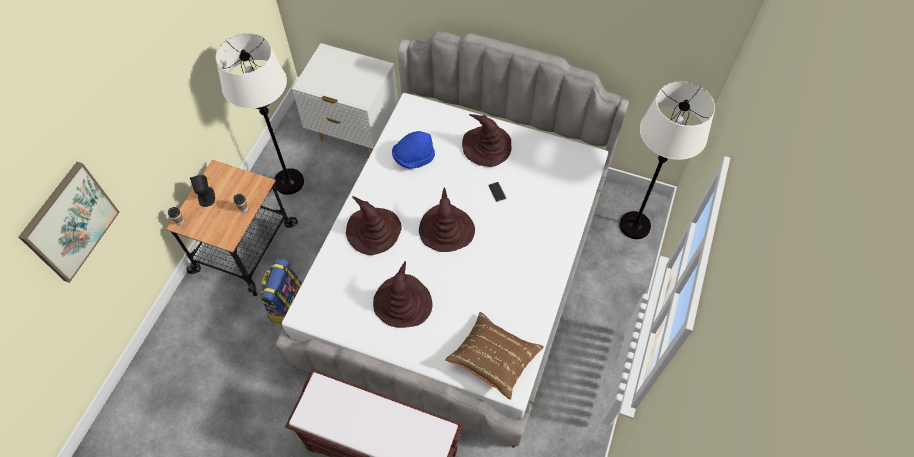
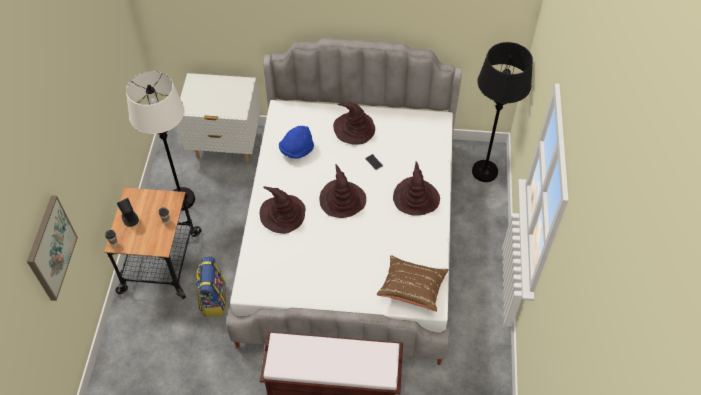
camera: 15 degrees left, 5 degrees down
brown hat [373,261,433,328] -> brown hat moved to [393,161,440,216]
white floor lamp [619,81,715,239] -> black floor lamp [472,42,533,182]

